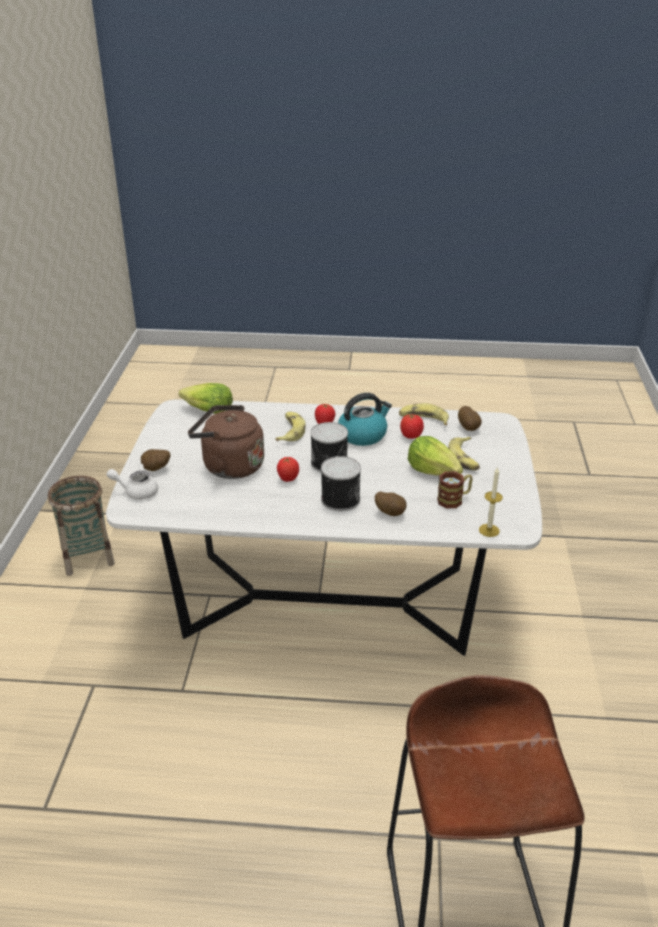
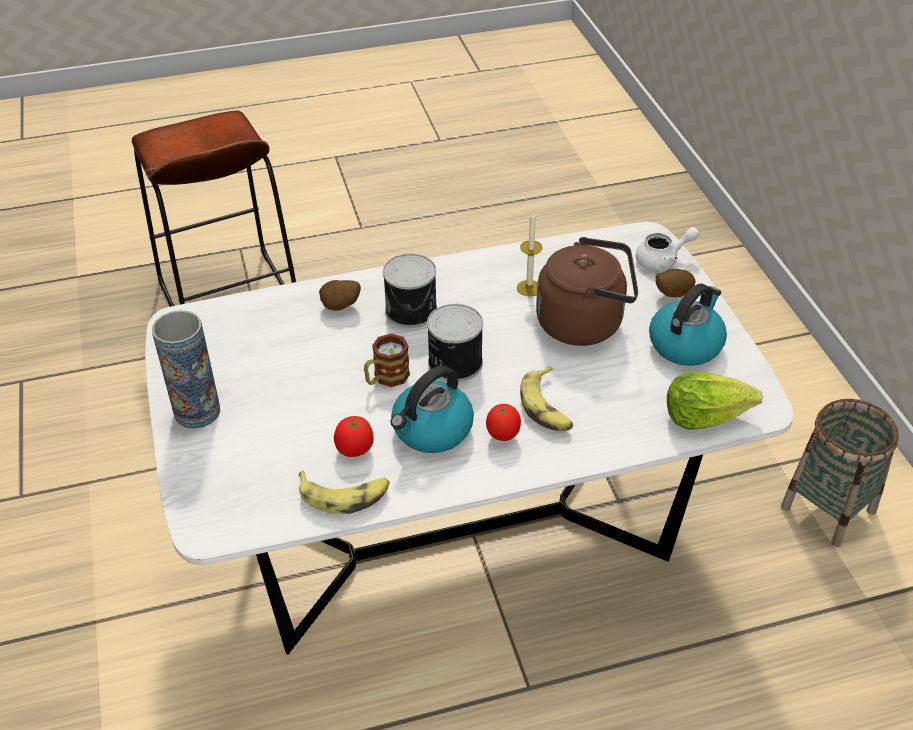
camera: 160 degrees right, 10 degrees up
tomato [277,457,299,482] -> none
lettuce [408,436,463,476] -> none
mug [437,471,473,508] -> mug moved to [364,333,410,387]
banana [448,437,480,470] -> none
potato [458,406,482,431] -> none
candle [479,467,503,537] -> candle moved to [517,211,543,297]
none -> vase [152,310,220,429]
none -> kettle [649,283,727,366]

